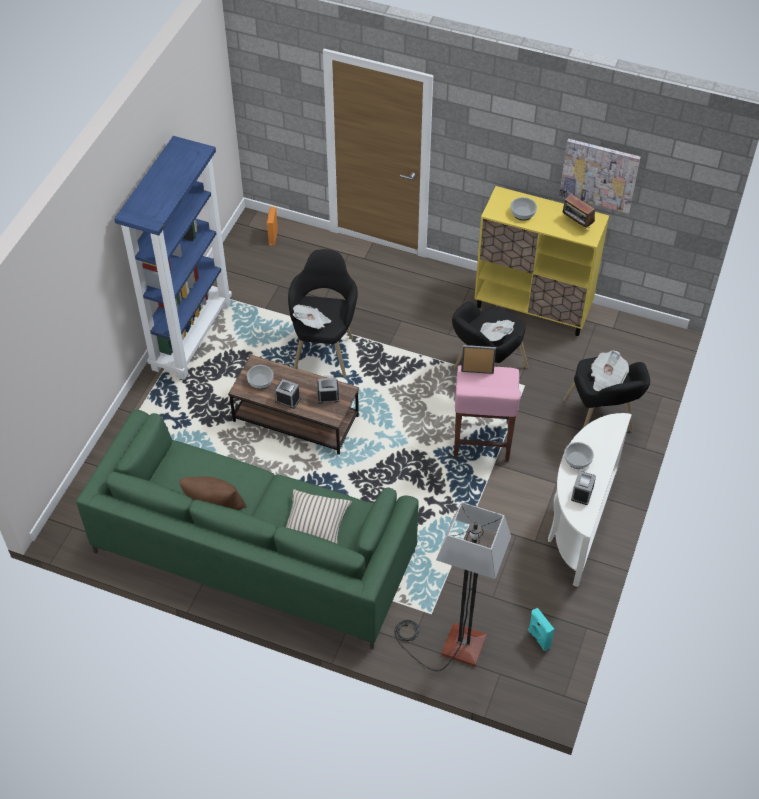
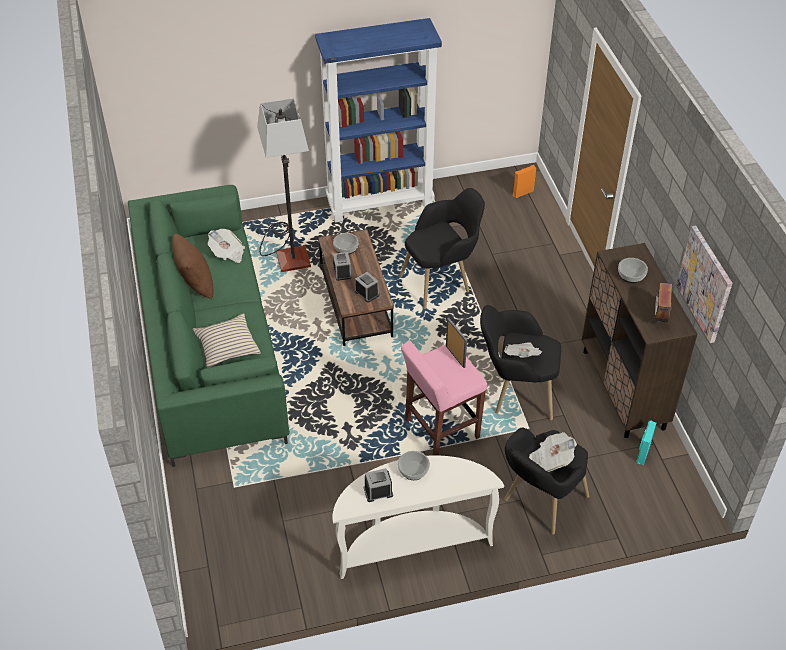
camera: 55 degrees right, 5 degrees down
newspaper [292,305,331,329] -> newspaper moved to [207,229,245,263]
floor lamp [394,502,511,671] -> floor lamp moved to [257,98,311,272]
yellow cabinet [474,186,609,336] -> brown cabinet [582,243,698,438]
turquoise speaker [528,608,554,651] -> turquoise speaker moved to [636,420,656,465]

